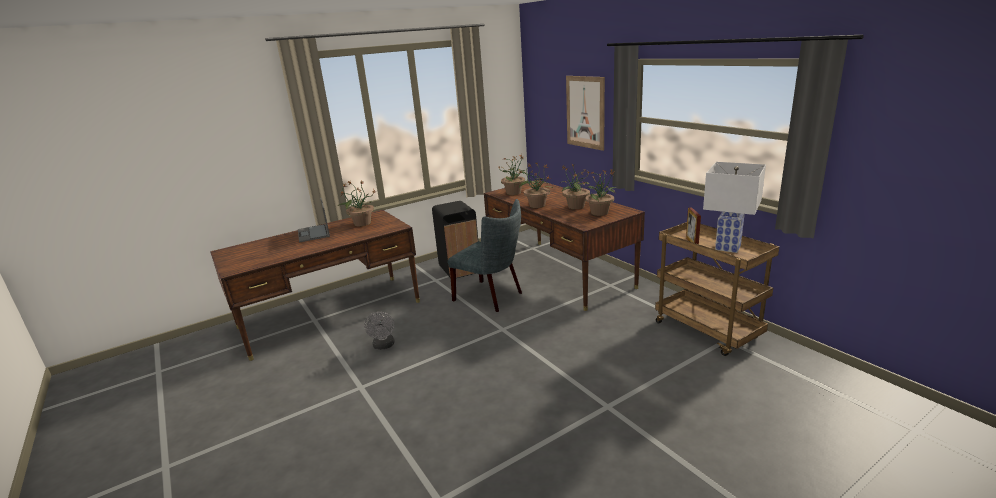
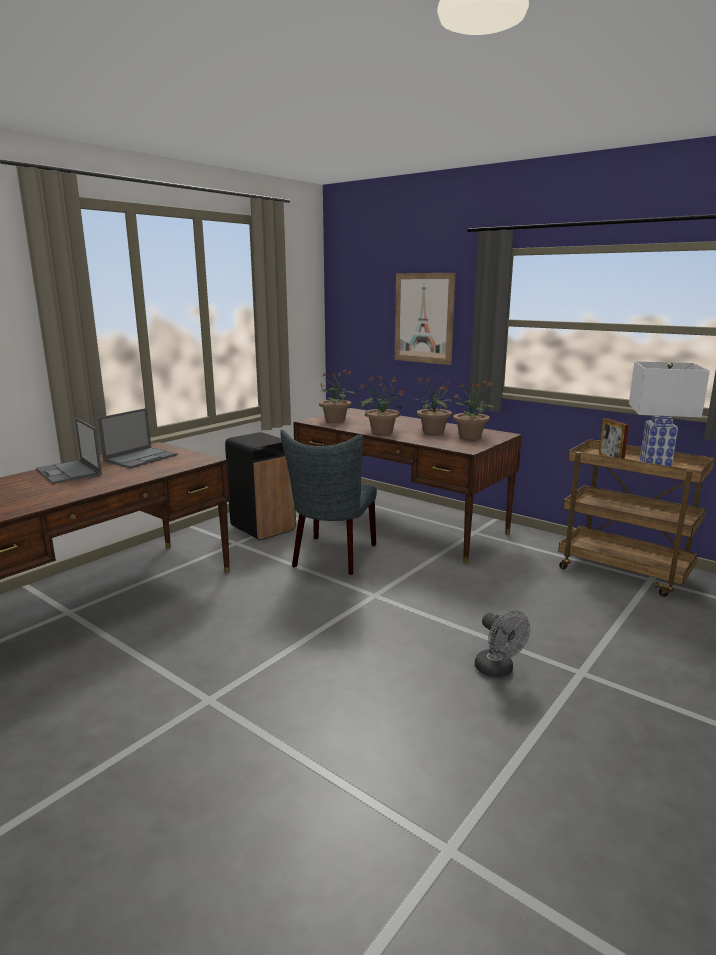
camera: 20 degrees left, 5 degrees down
potted plant [339,180,377,226] -> laptop [98,408,178,468]
grey fan [364,312,395,350] -> grey fan moved to [475,610,530,678]
grey chair [448,199,522,312] -> grey chair turned 90 degrees clockwise [280,430,377,575]

